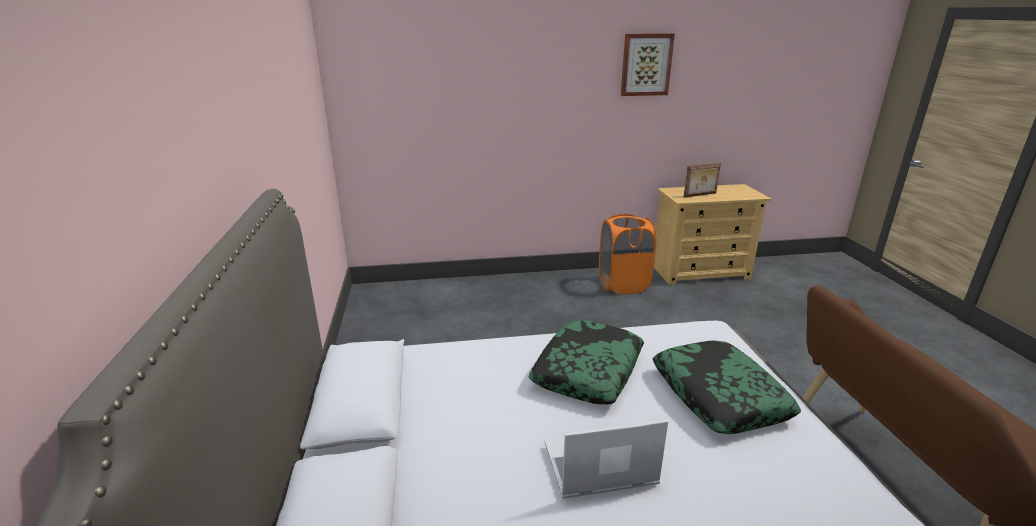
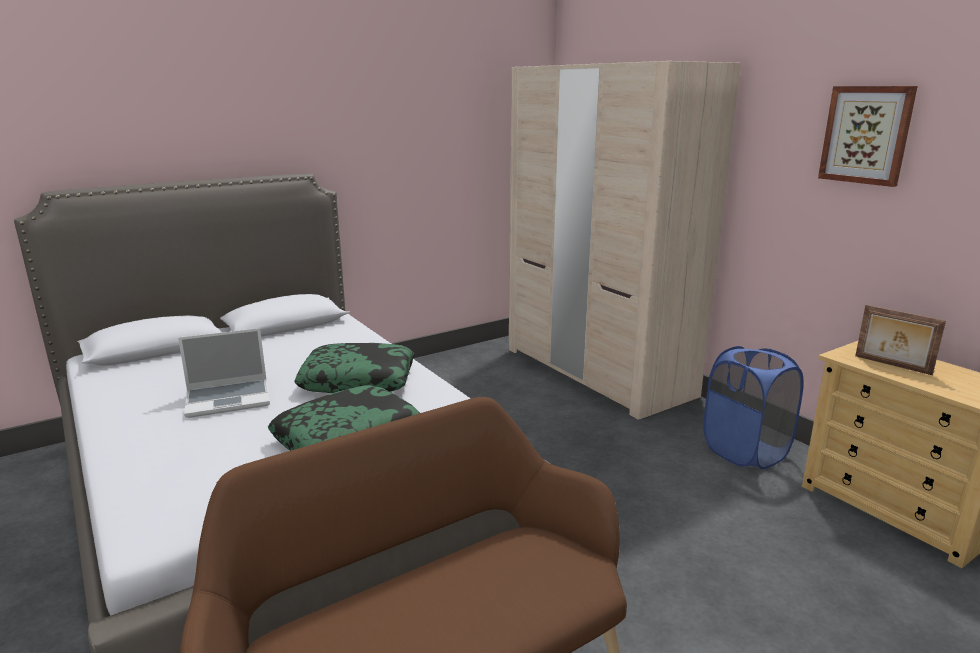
camera: 65 degrees right, 5 degrees down
laptop [545,420,668,499] -> laptop turned 105 degrees clockwise [178,328,270,418]
orange laundry basket [599,214,656,294] -> blue laundry basket [703,346,804,469]
none -> beige wardrobe [509,61,741,420]

